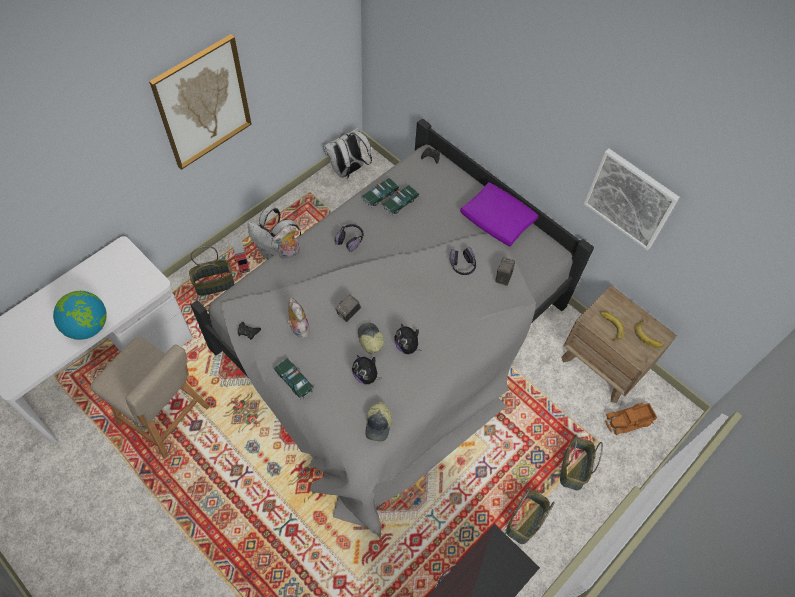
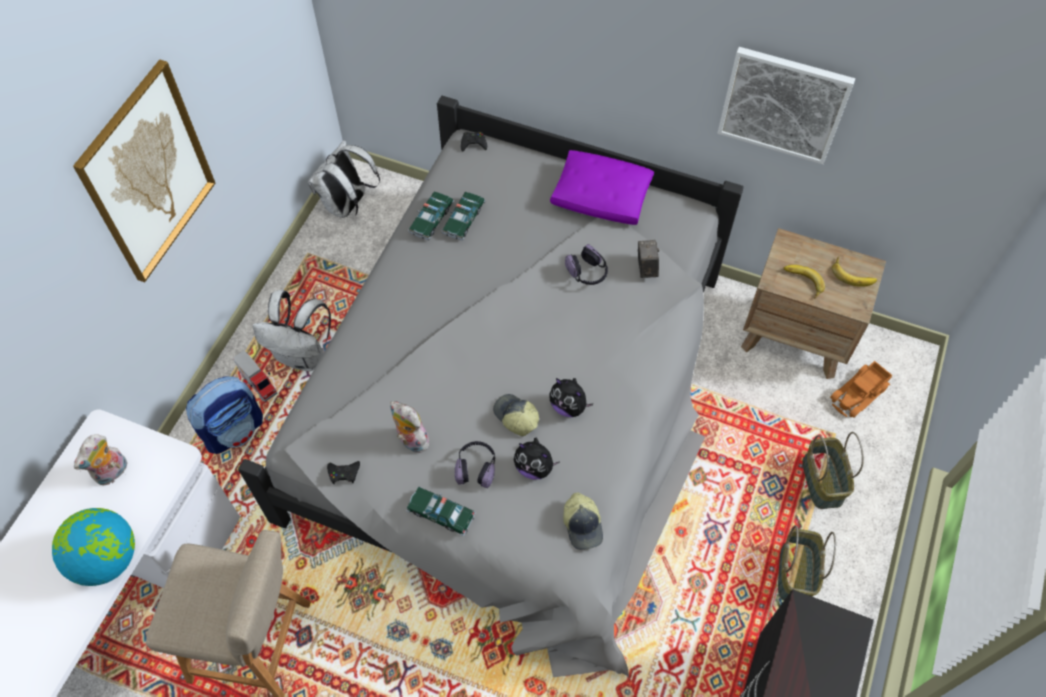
camera: 20 degrees left, 0 degrees up
basket [189,246,234,296] -> backpack [186,376,263,454]
plush toy [273,225,300,259] -> plush toy moved to [74,434,127,486]
headphones [335,224,364,252] -> headphones moved to [455,441,495,488]
camera [336,294,361,322] -> none

